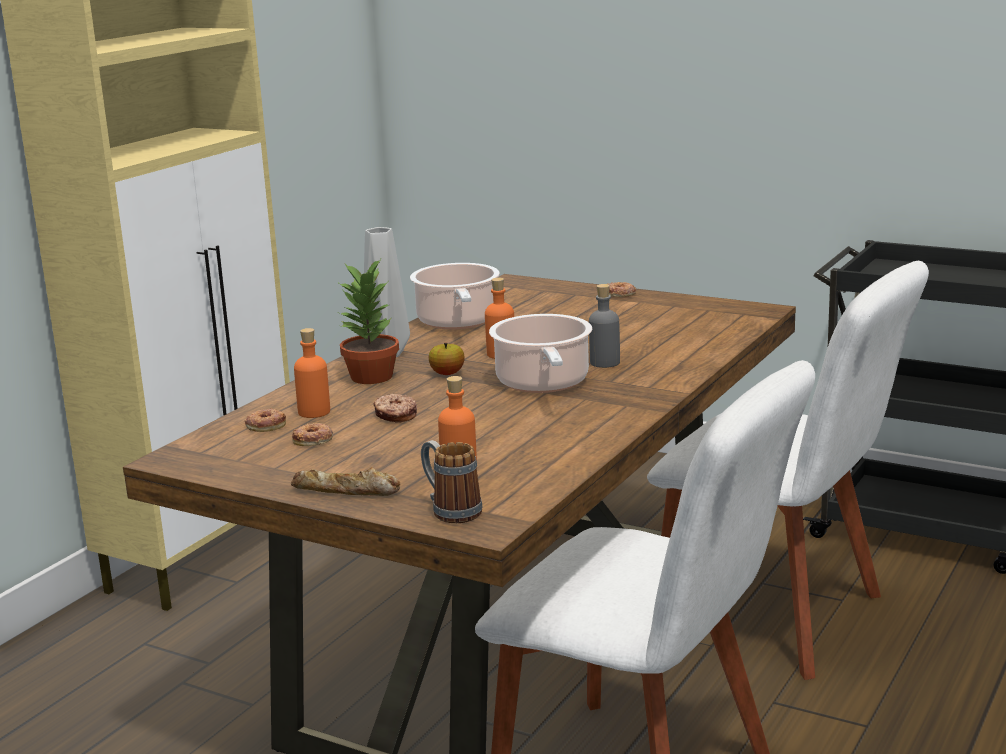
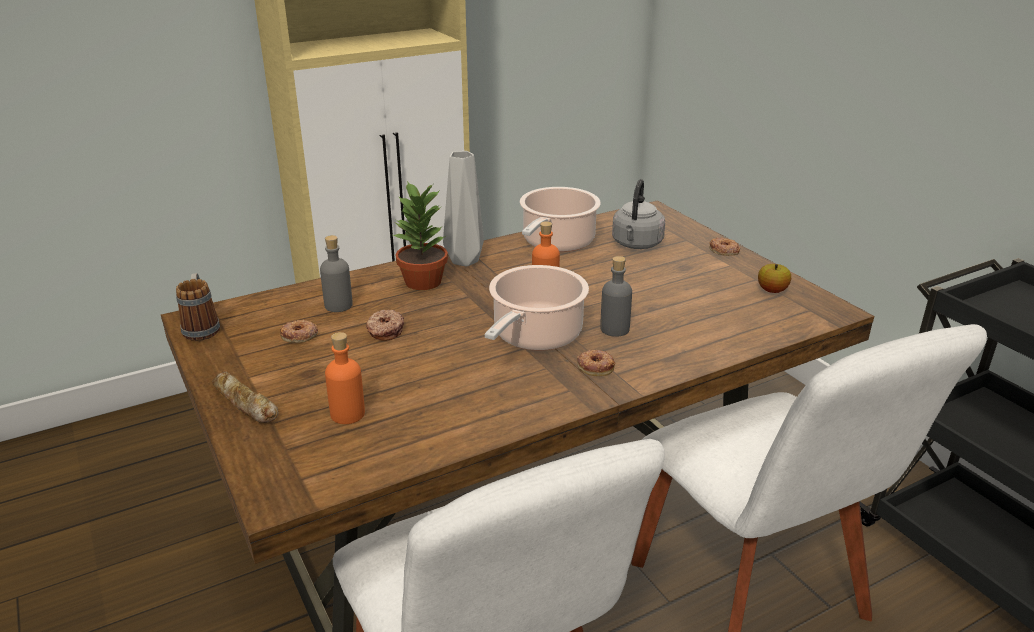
camera: 30 degrees right, 10 degrees up
donut [245,408,286,432] -> donut moved to [577,350,615,376]
orange bottle [294,328,330,418] -> grey bottle [320,235,353,312]
mug [421,440,483,523] -> mug moved to [176,273,220,341]
apple [429,343,464,375] -> apple moved to [758,264,791,293]
none -> grey kettle [612,179,665,249]

